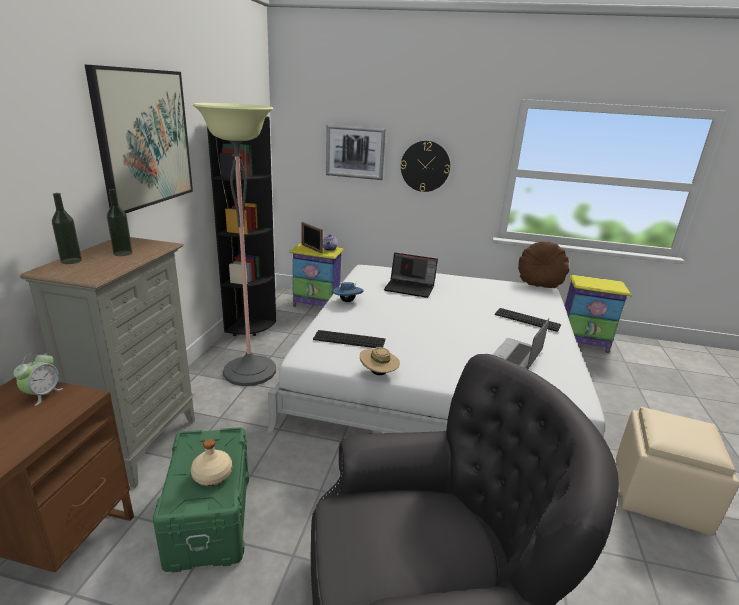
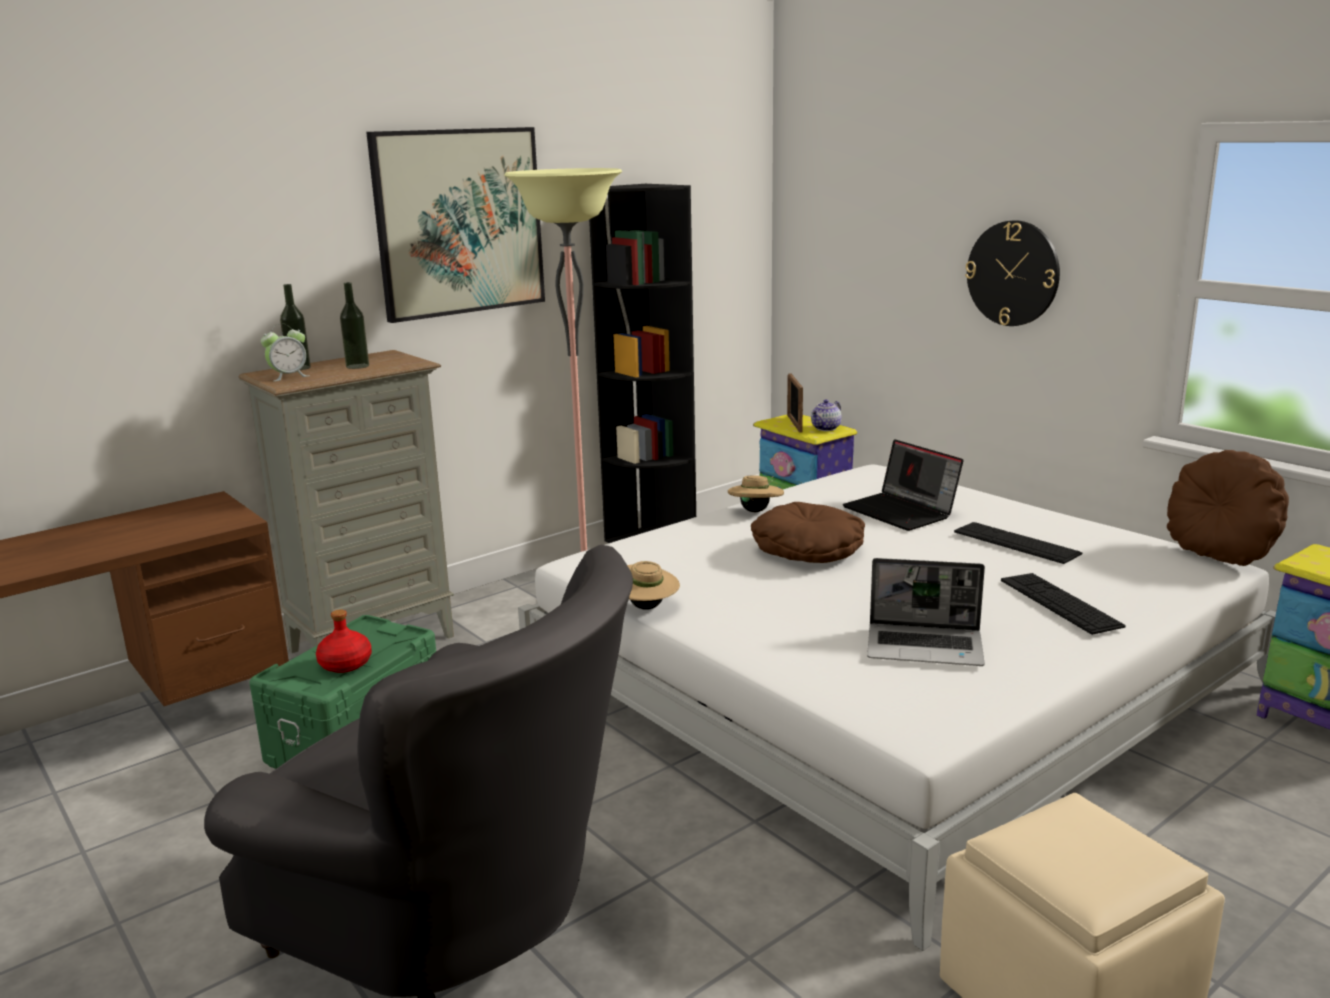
camera: 40 degrees right, 5 degrees down
alarm clock [13,353,63,406] -> alarm clock moved to [261,324,309,381]
beige bottle [191,439,232,486] -> red bottle [316,609,372,673]
keyboard [313,330,385,348] -> keyboard moved to [954,522,1082,564]
picture [326,125,386,180] -> none
blue hat [333,282,364,302] -> beige hat [728,475,784,512]
laptop [493,318,549,369] -> laptop turned 150 degrees counterclockwise [867,558,985,666]
none -> brown pillow [751,502,865,563]

